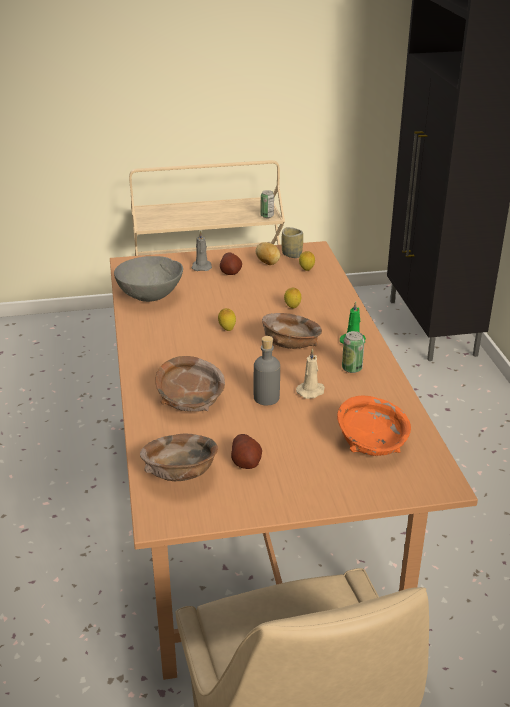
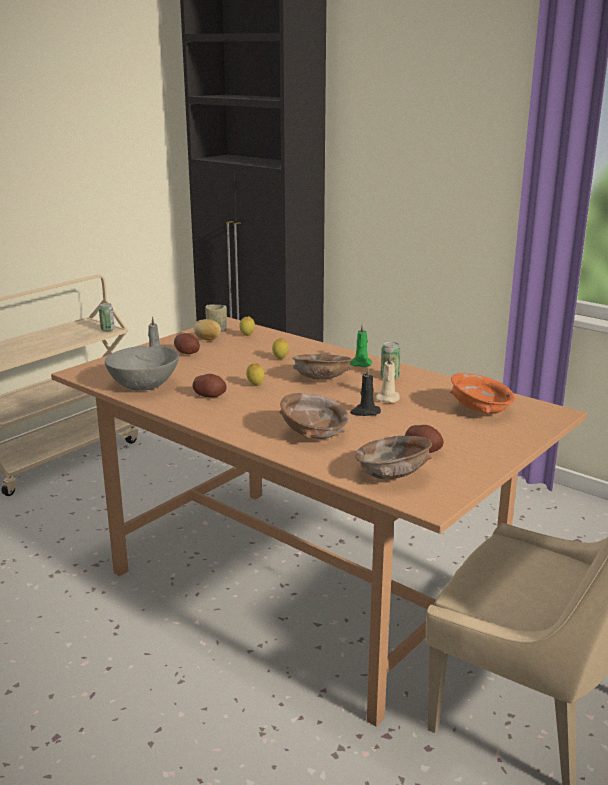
camera: 40 degrees left, 10 degrees down
grey bottle [254,336,280,405] -> black candle [350,366,381,416]
none -> potato [192,374,227,397]

